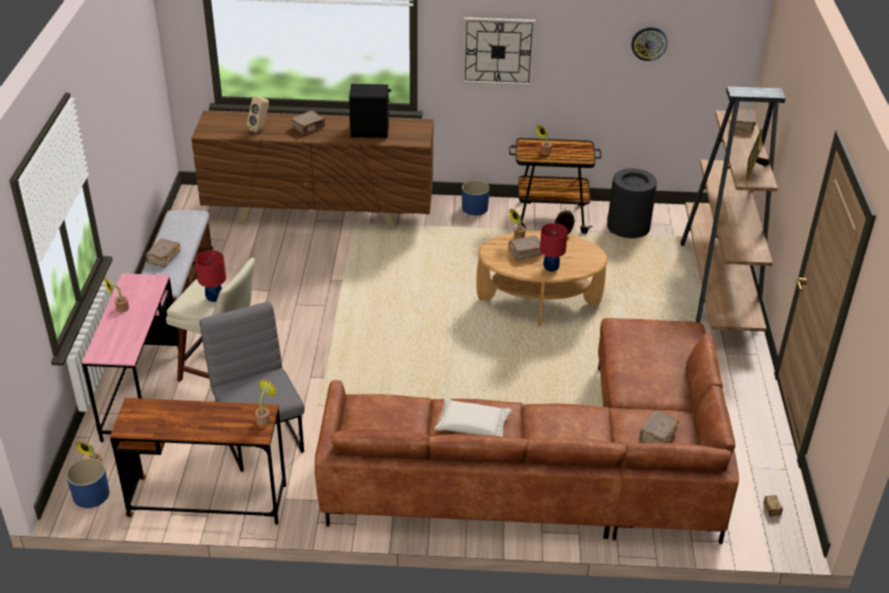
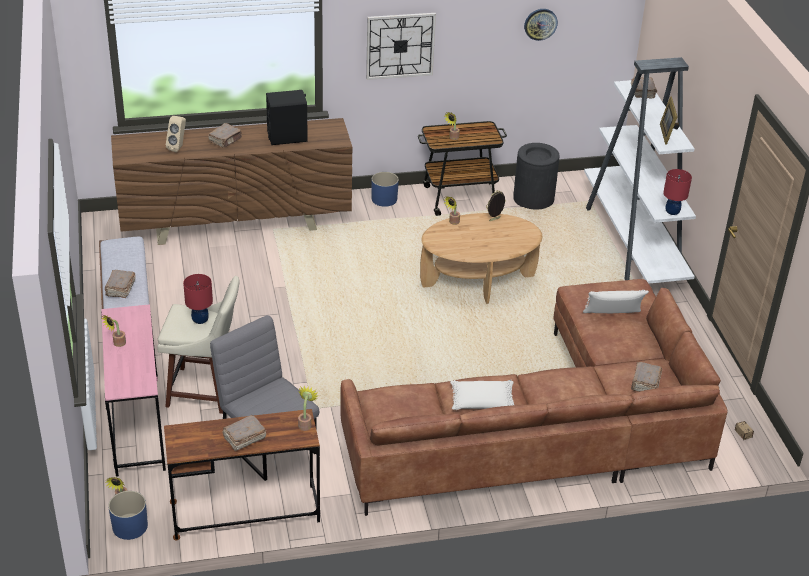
camera: 15 degrees left, 0 degrees up
brown book [508,235,542,260] -> brown book moved to [223,415,266,451]
red table lamp [540,223,568,271] -> red table lamp moved to [663,169,692,215]
brown bookcase [681,86,786,332] -> white bookcase [584,57,696,284]
none -> white pillow [583,290,649,313]

